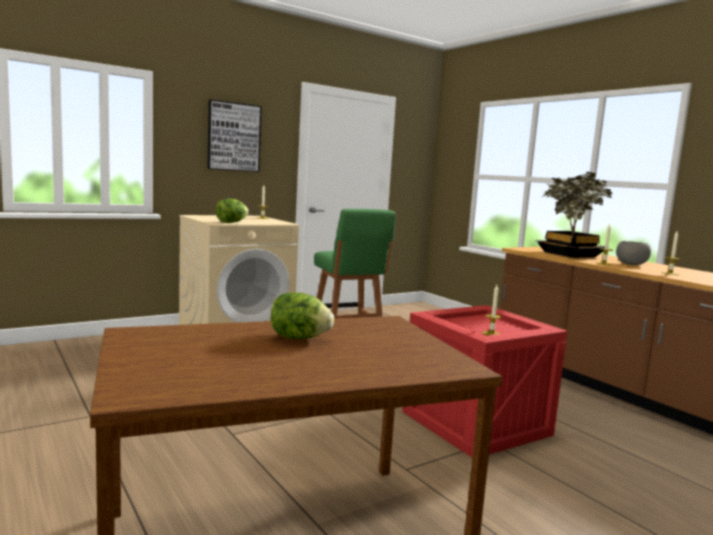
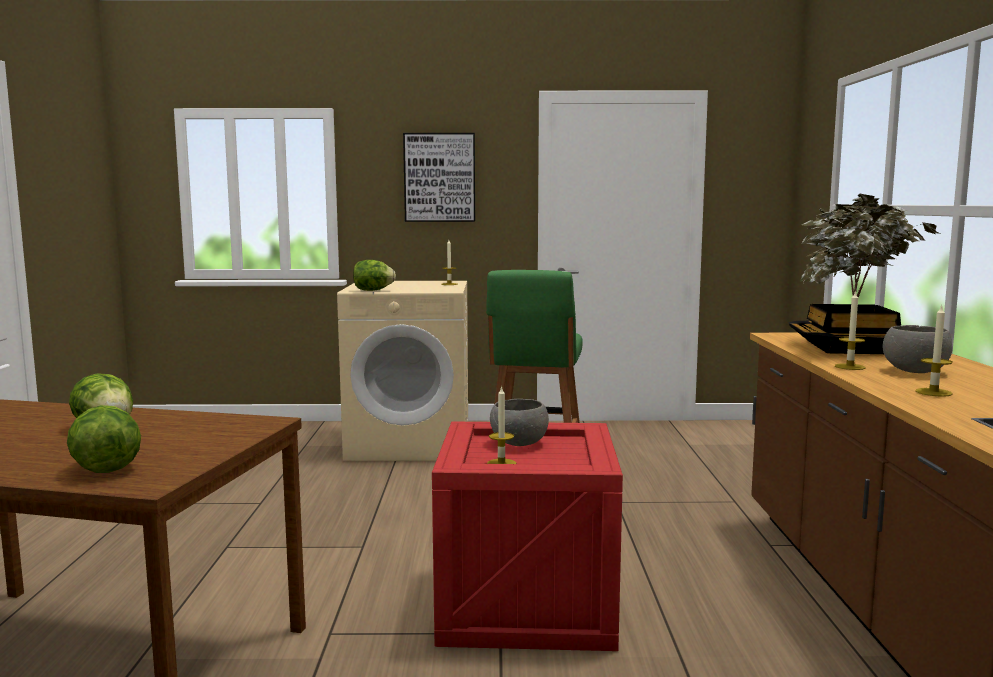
camera: 35 degrees right, 0 degrees up
none -> lettuce [67,405,141,473]
none -> grey bowl [490,399,549,446]

